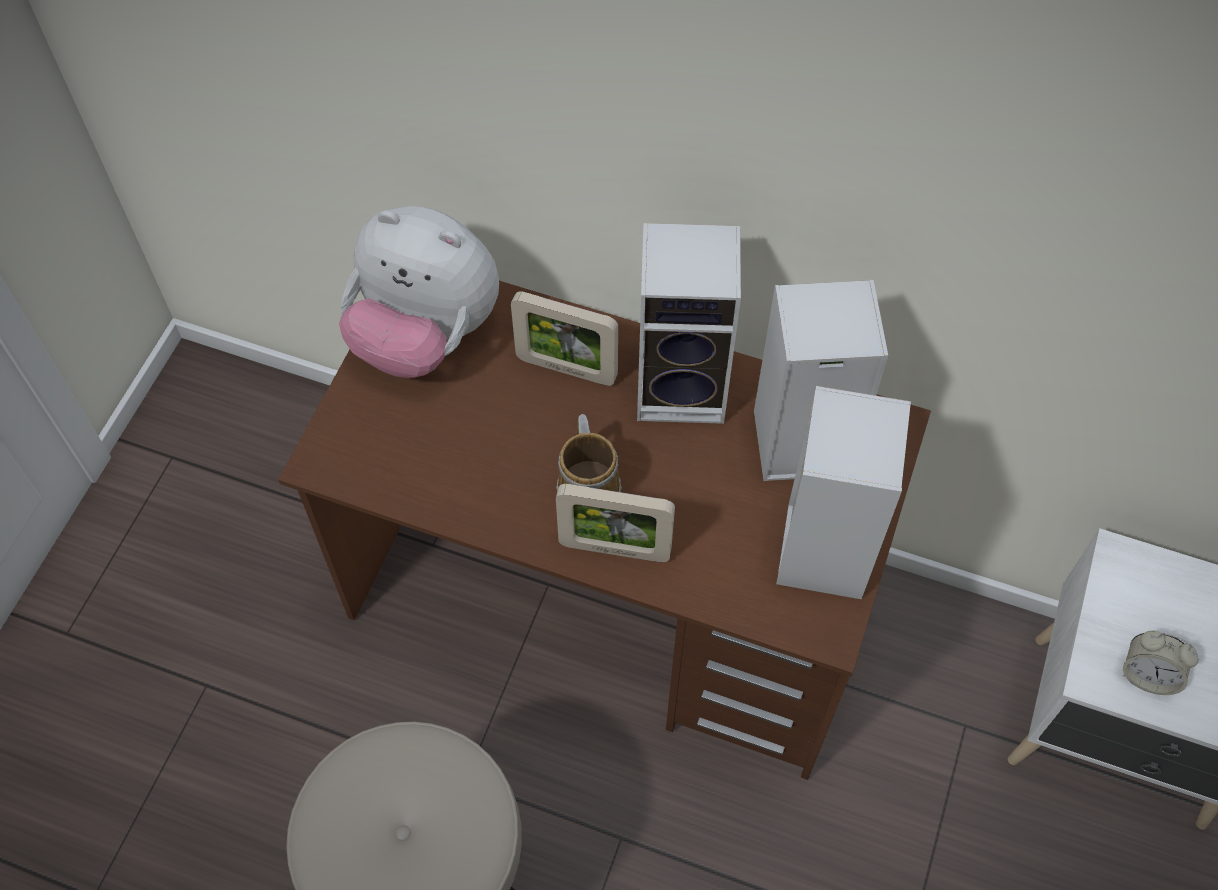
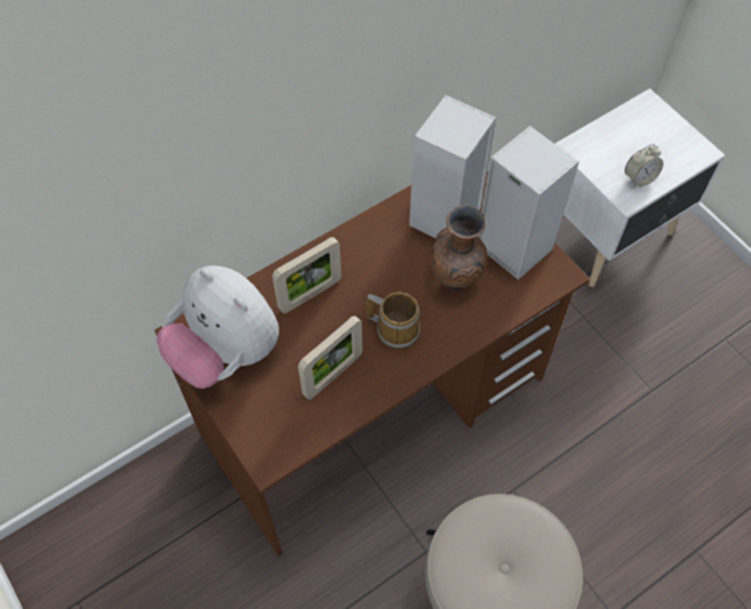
camera: 55 degrees left, 0 degrees up
plush toy [339,206,499,378] -> plush toy turned 75 degrees clockwise [157,266,279,389]
picture frame [556,484,675,562] -> picture frame moved to [298,316,363,400]
speaker [637,223,741,424] -> none
none -> brown vase [430,205,488,291]

